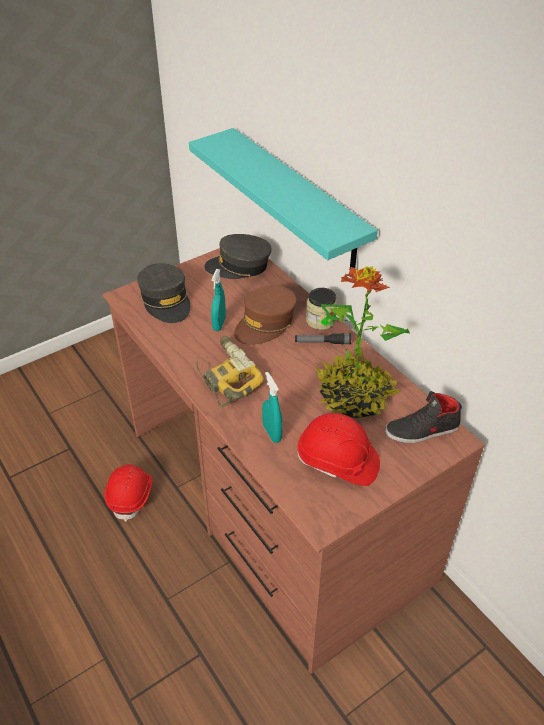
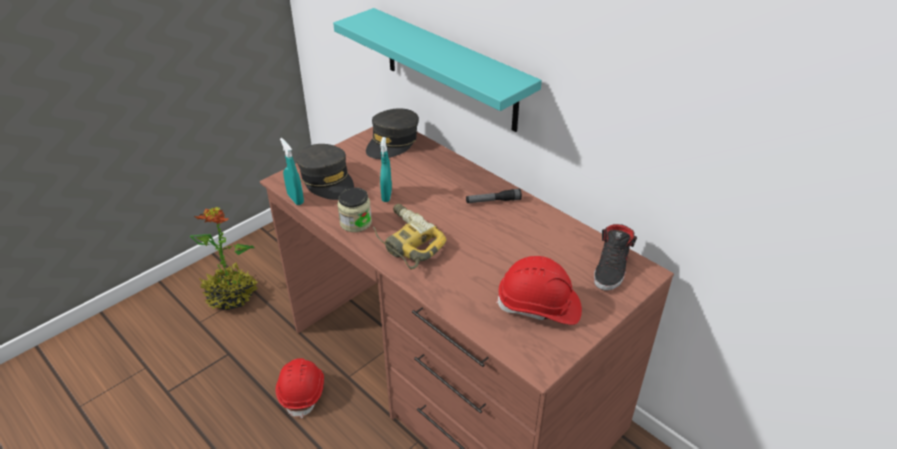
camera: 10 degrees left, 5 degrees down
grey cap [204,234,272,279] -> grey cap turned 45 degrees counterclockwise [366,108,419,159]
brown cap [234,285,296,345] -> none
turquoise spray bottle [262,372,283,443] -> turquoise spray bottle moved to [280,138,304,205]
jar [306,288,337,330] -> jar moved to [337,187,372,232]
potted plant [315,266,410,418] -> potted plant moved to [190,207,258,310]
black shoe [385,391,462,443] -> black shoe turned 45 degrees counterclockwise [594,224,637,291]

